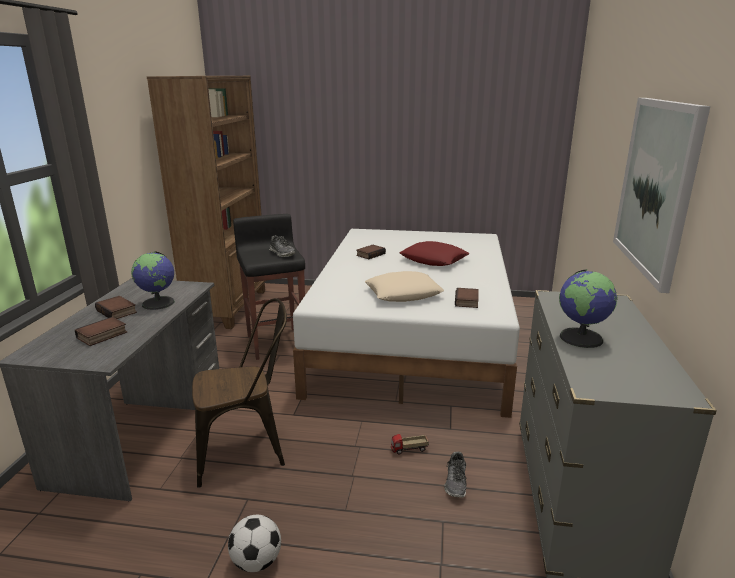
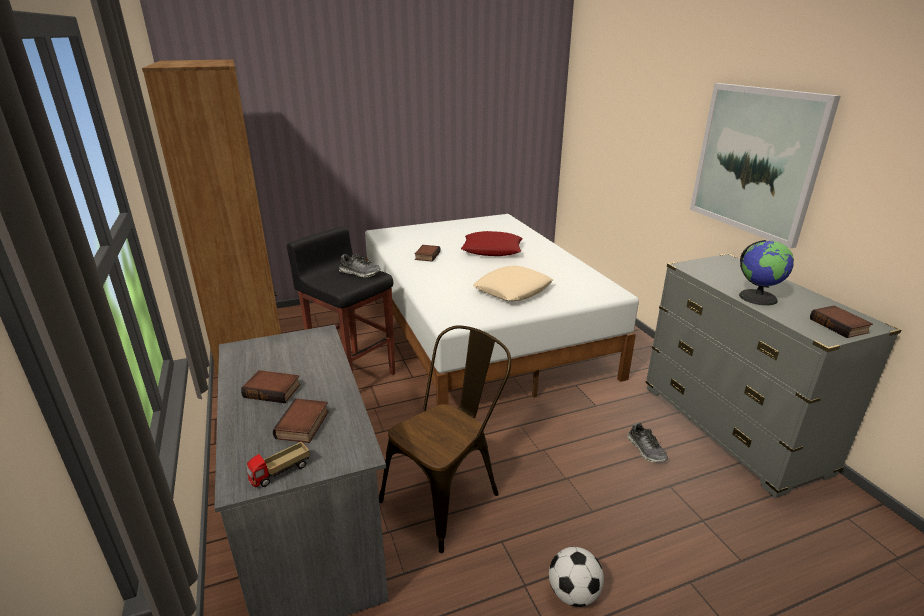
camera: 30 degrees left, 5 degrees up
globe [131,251,175,310] -> none
toy truck [391,434,429,455] -> toy truck moved to [247,442,310,487]
book [455,288,479,308] -> book moved to [810,305,873,338]

